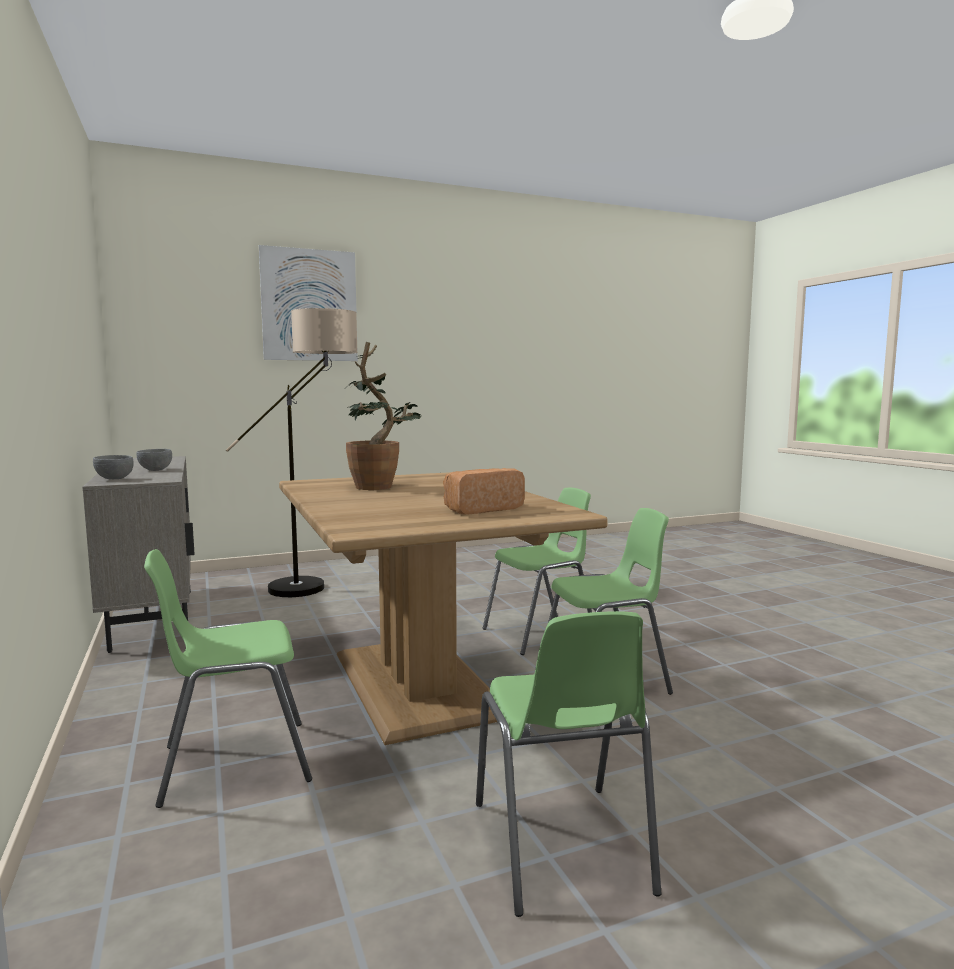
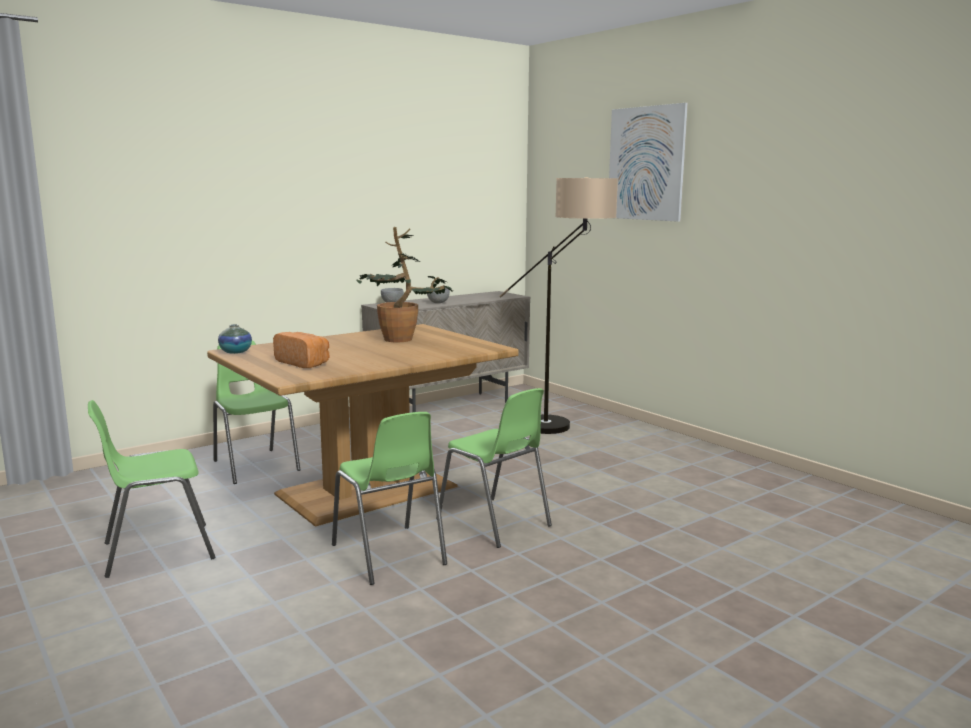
camera: 75 degrees right, 5 degrees up
none -> vase [218,324,252,354]

